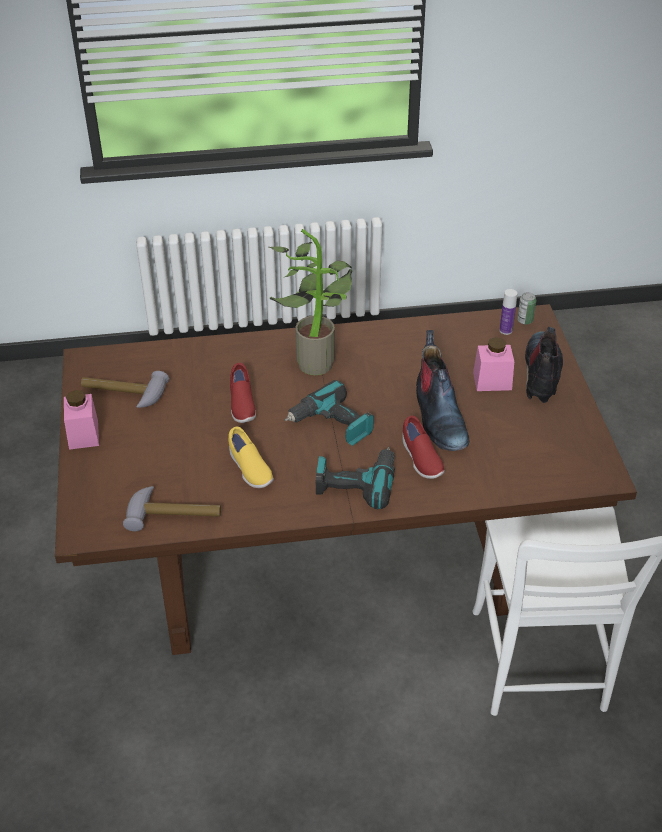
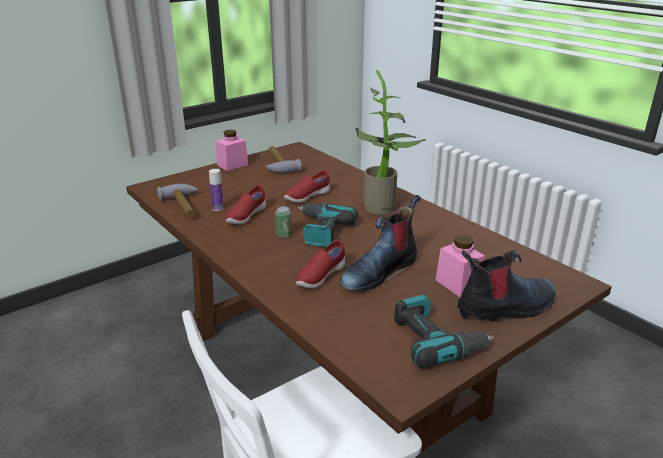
camera: 60 degrees right, 15 degrees down
yellow shoe [228,426,274,488] -> red shoe [226,185,266,224]
power drill [316,447,395,509] -> power drill moved to [394,295,494,368]
bottle [500,289,517,335] -> bottle moved to [209,169,224,211]
can [517,292,536,325] -> can moved to [275,206,292,238]

